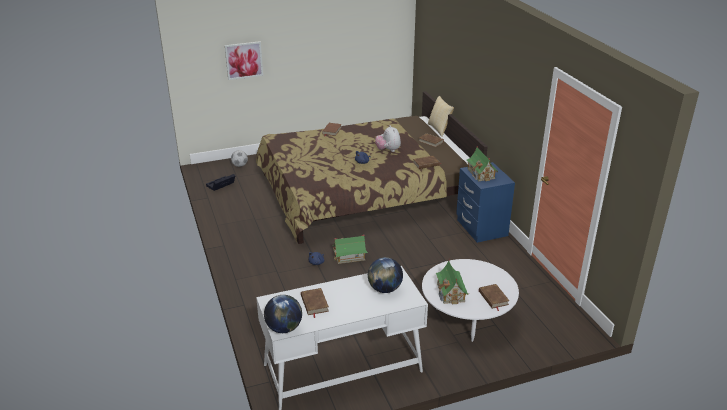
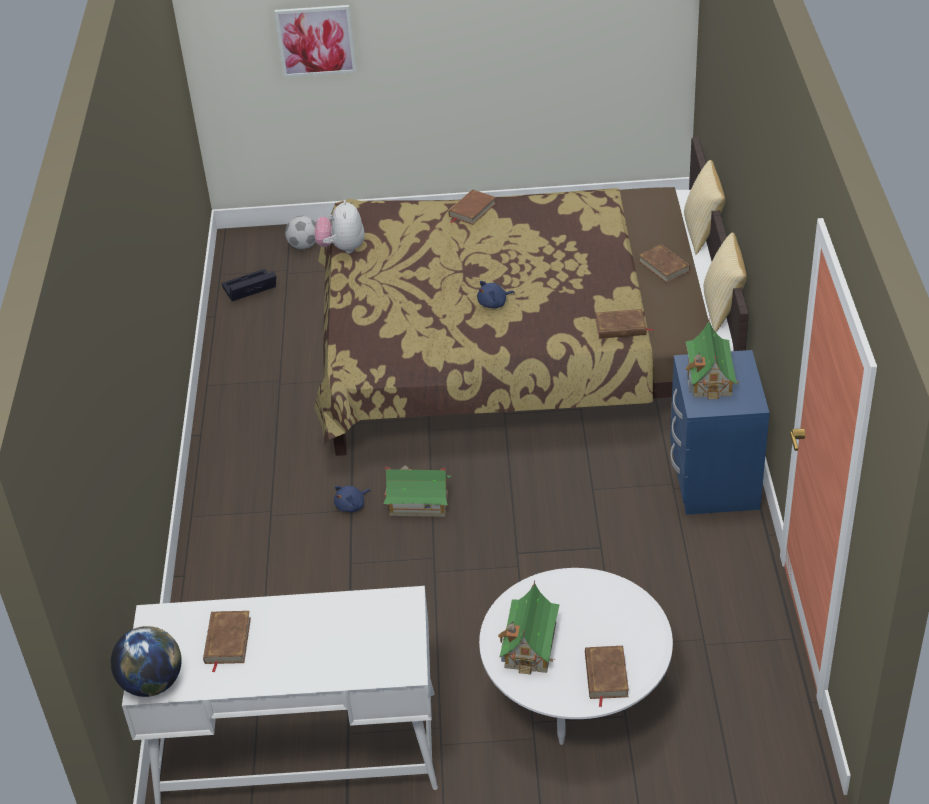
camera: 20 degrees right, 10 degrees up
globe [368,257,403,293] -> none
plush toy [375,125,401,152] -> plush toy moved to [314,200,365,253]
none -> pillow [704,232,747,332]

